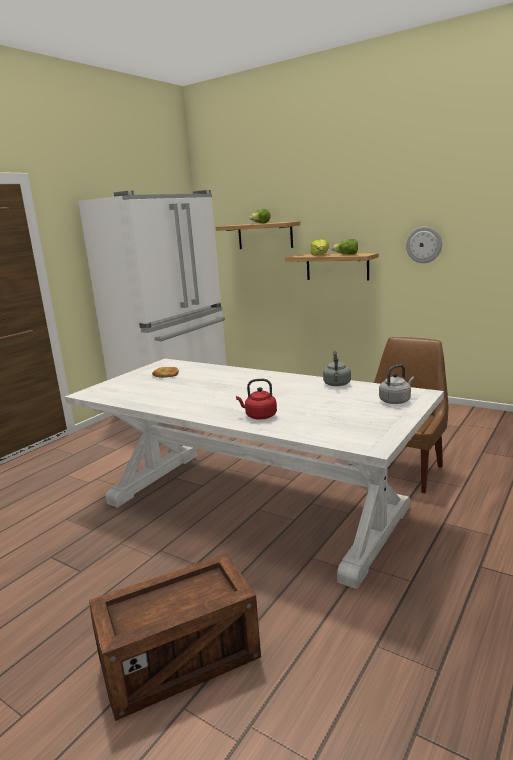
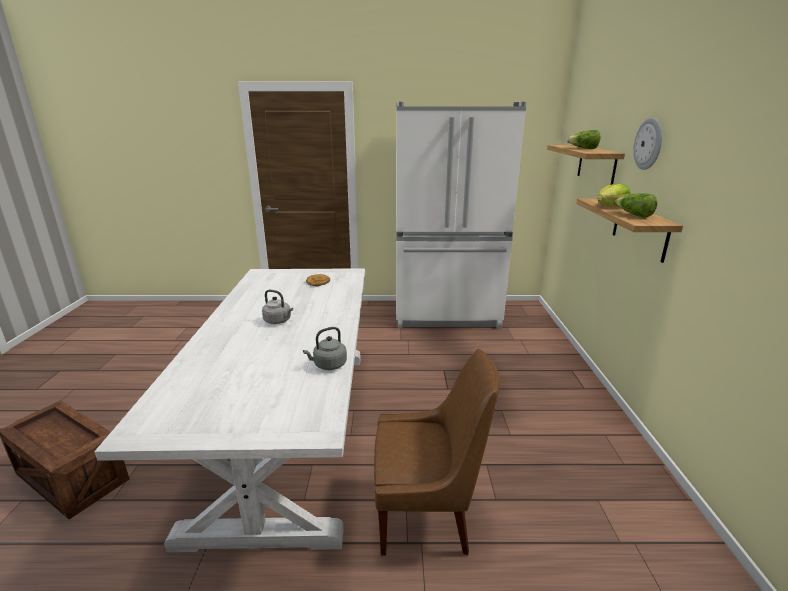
camera: 55 degrees right, 5 degrees up
red kettle [236,379,277,419] -> none
grey kettle [379,364,414,404] -> grey kettle moved to [262,290,293,324]
wall clock [406,226,442,263] -> wall clock moved to [633,118,662,170]

